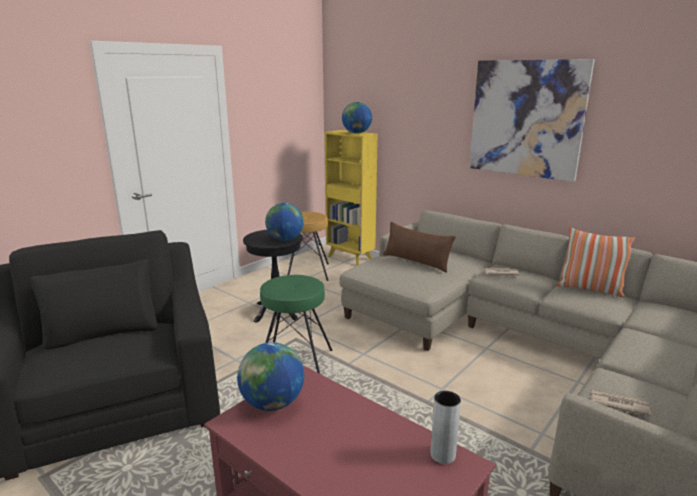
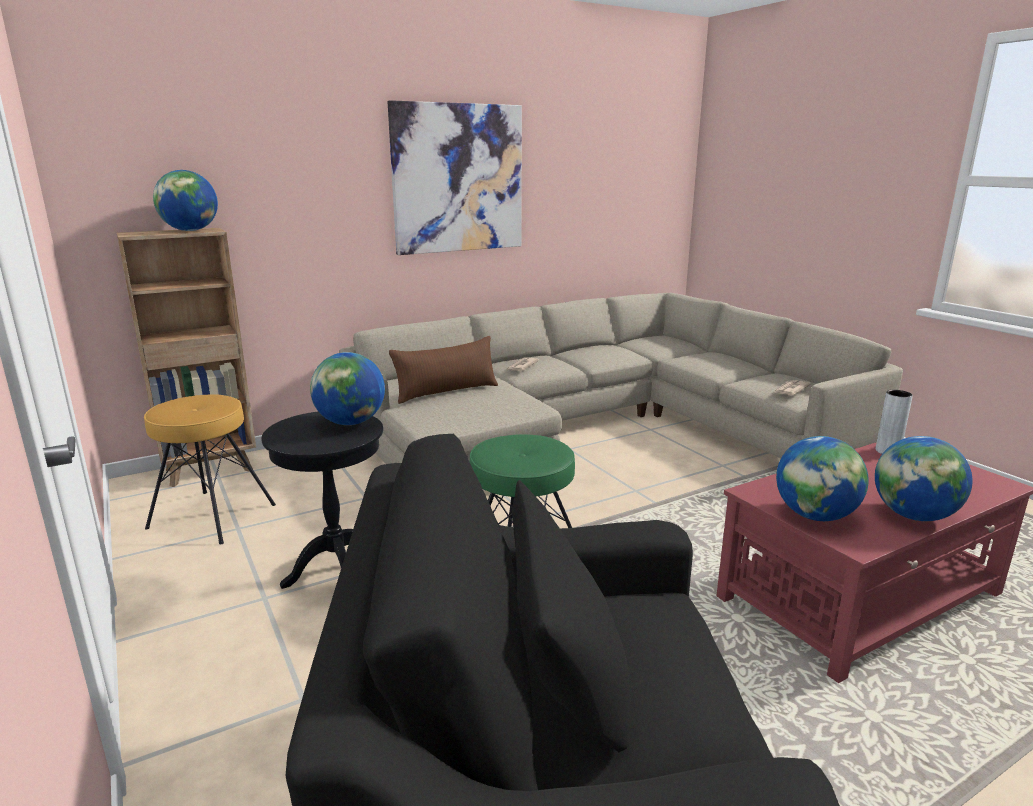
camera: 70 degrees left, 0 degrees up
yellow bookcase [325,130,378,266] -> brown bookcase [117,228,256,487]
pillow [557,227,636,298] -> none
none -> globe [875,436,973,521]

